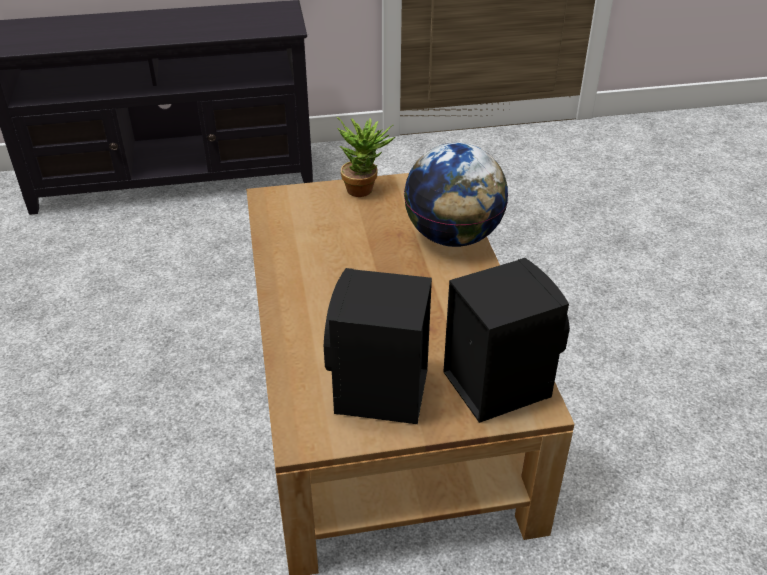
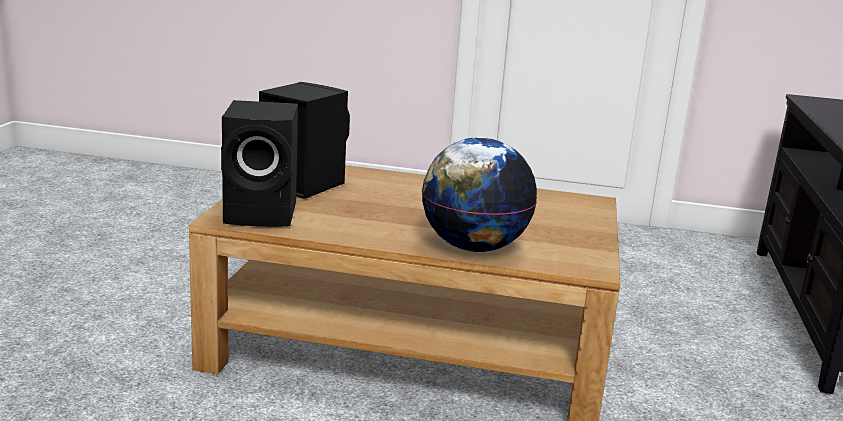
camera: 110 degrees right, 20 degrees down
potted plant [337,117,395,197] -> none

